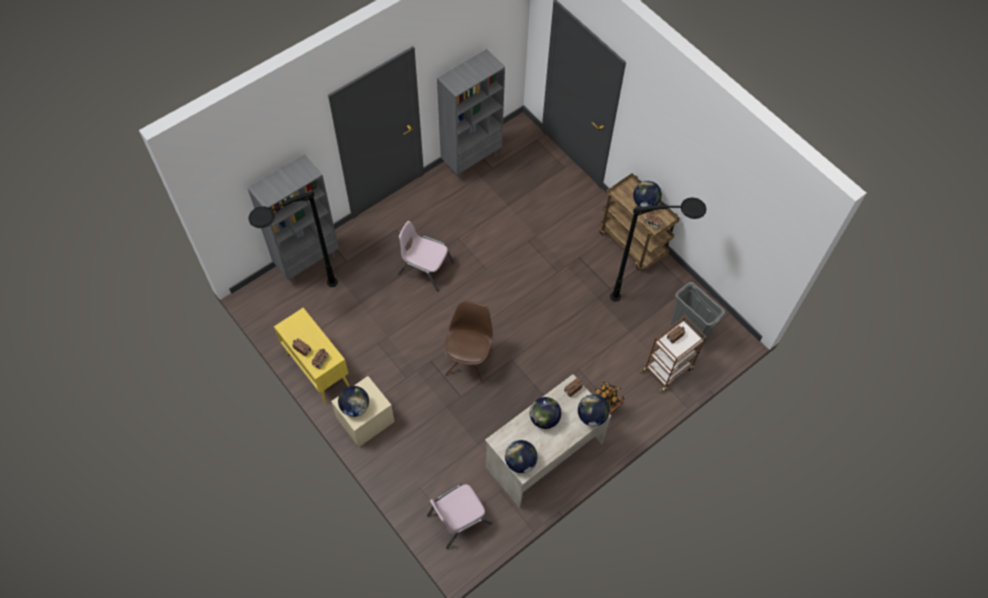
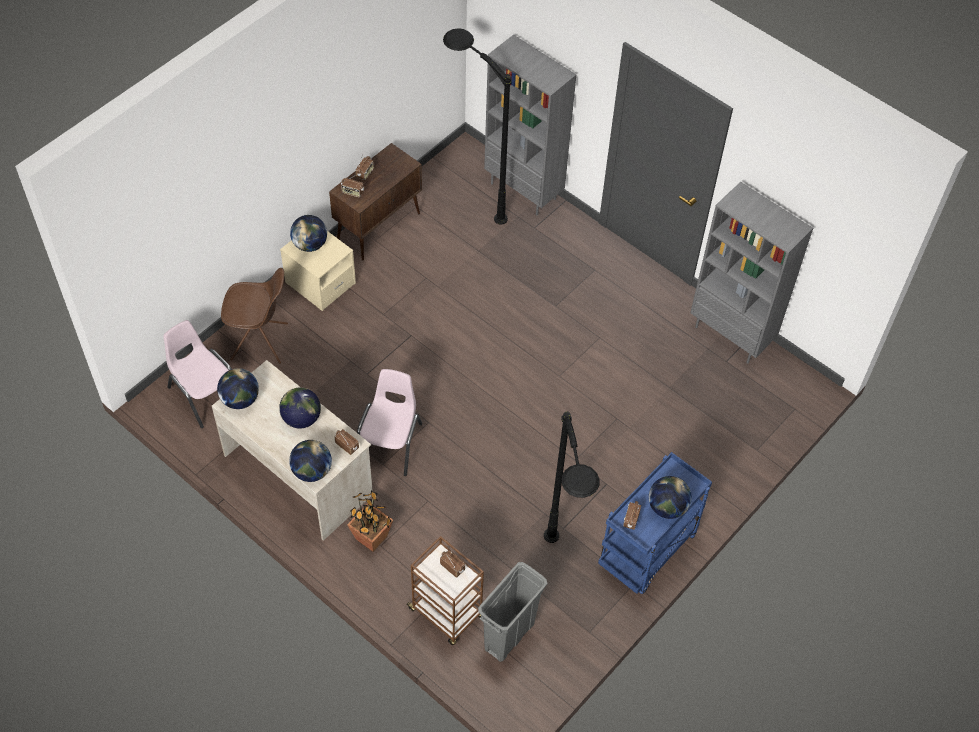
camera: 80 degrees right, 5 degrees down
yellow cabinet [274,308,350,403] -> brown cabinet [329,143,422,260]
pink chair [398,221,454,292] -> pink chair moved to [357,369,422,476]
brown chair [445,300,493,384] -> brown chair moved to [221,268,288,364]
brown cart [599,173,680,270] -> blue cart [598,452,712,594]

